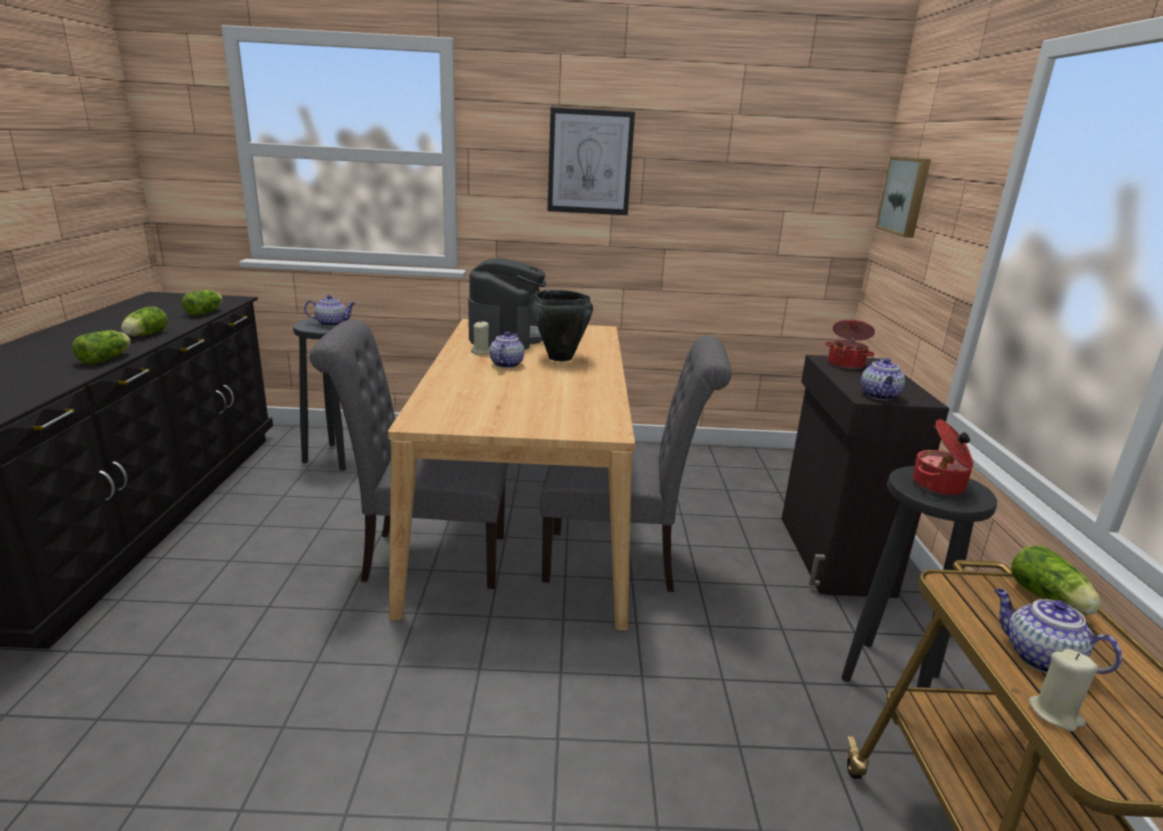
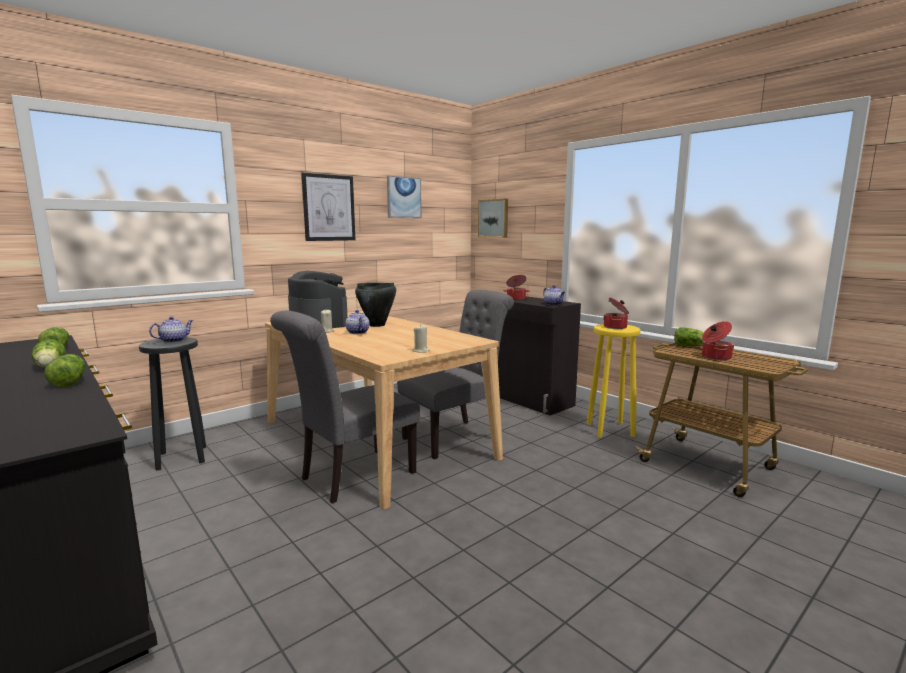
camera: 40 degrees left, 10 degrees down
black stool [841,466,997,706] -> yellow stool [587,324,640,438]
teapot [994,589,1122,674] -> cooking pot [702,321,734,360]
beige candle [1029,649,1098,732] -> beige candle moved to [413,324,430,353]
none -> picture [387,176,422,218]

